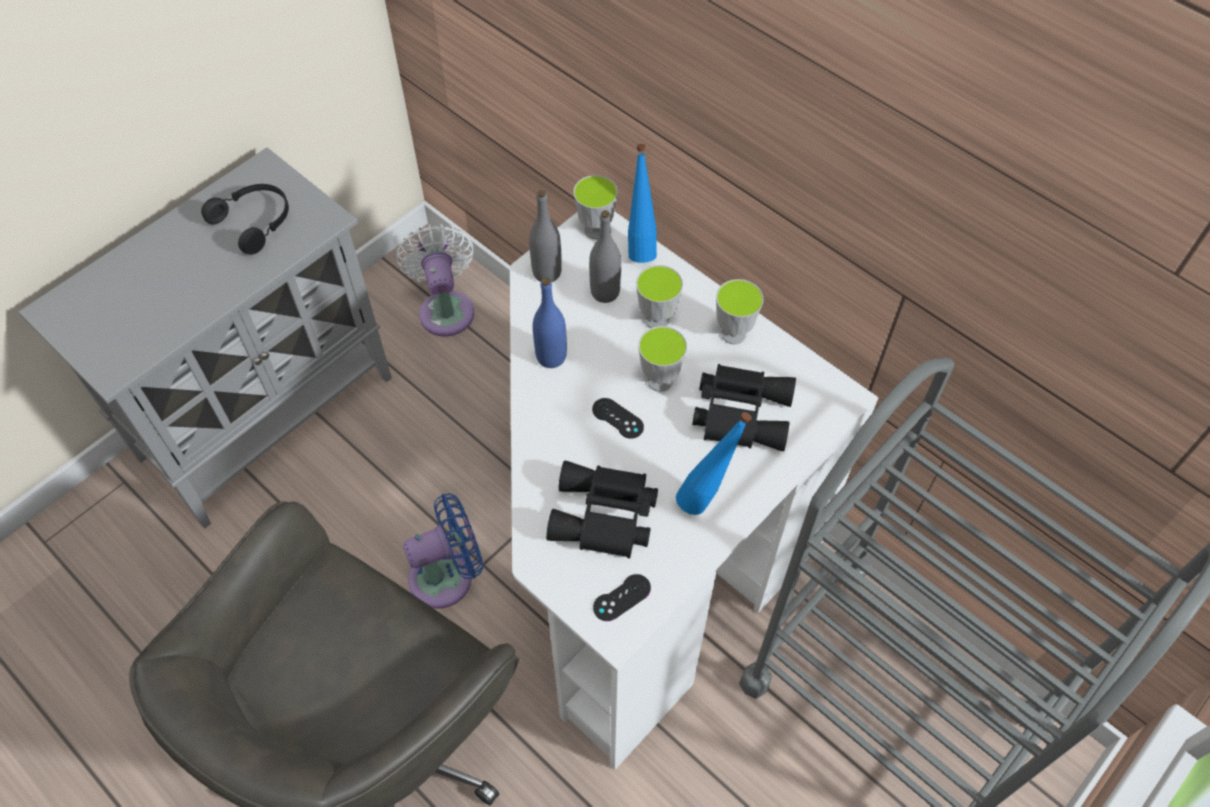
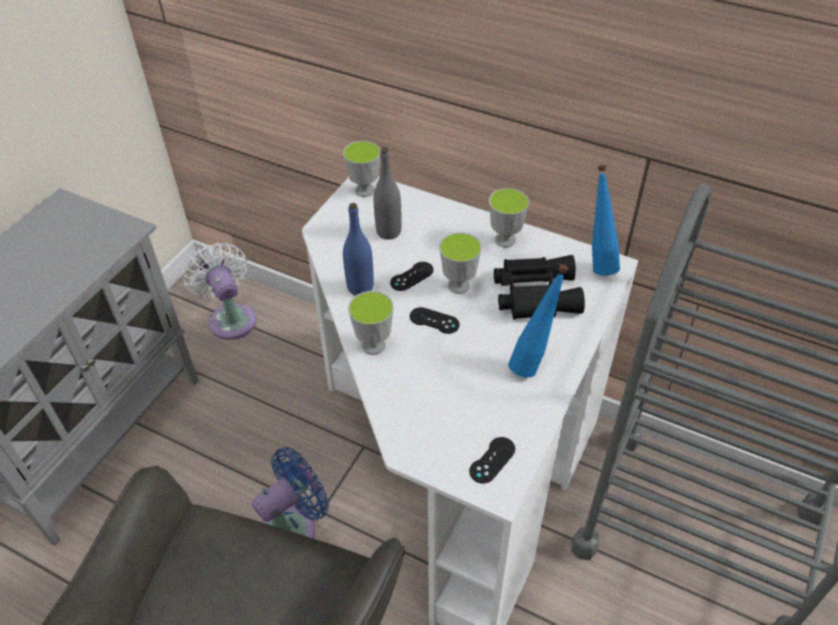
camera: 15 degrees left, 10 degrees down
black headphones [201,184,289,255] -> none
grey bottle [529,190,562,282] -> none
black binoculars [546,460,658,558] -> none
blue bottle [628,144,657,263] -> blue bottle moved to [592,165,620,275]
cup [636,265,683,328] -> cup moved to [348,291,393,355]
none -> black game controller [390,262,434,291]

